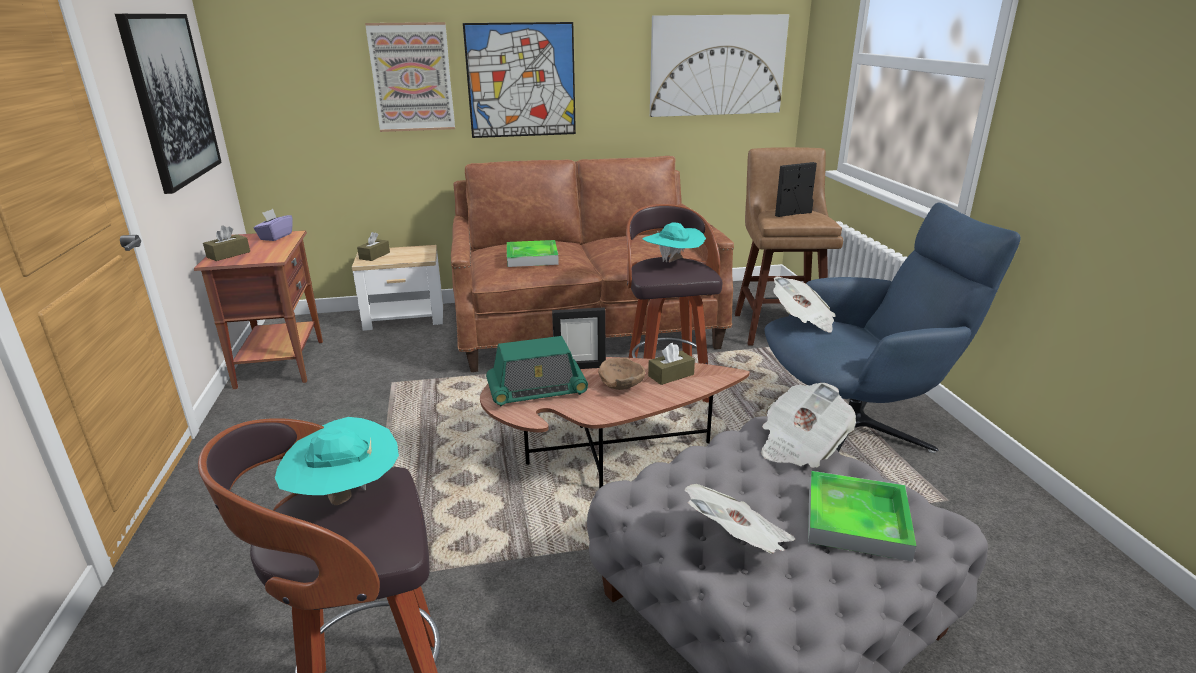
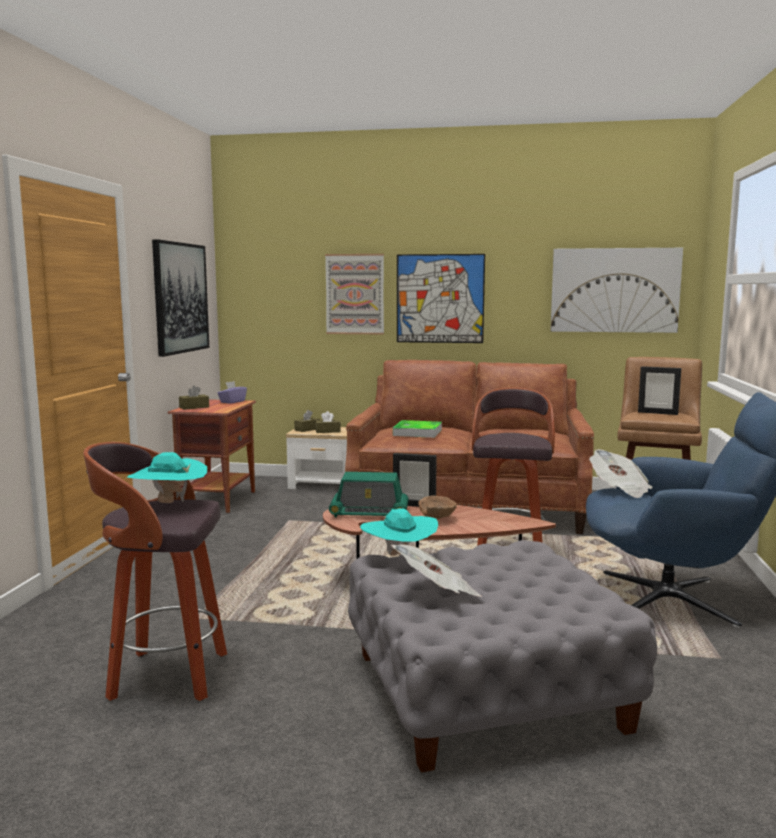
camera: 20 degrees right, 15 degrees down
turquoise hat [642,223,706,262] -> turquoise hat moved to [360,508,438,556]
brown tissue box [648,343,695,385] -> brown tissue box moved to [315,411,341,433]
newspaper [761,383,856,468] -> none
picture frame [775,162,817,217] -> picture frame turned 150 degrees counterclockwise [638,366,681,415]
tray [808,471,916,562] -> none

